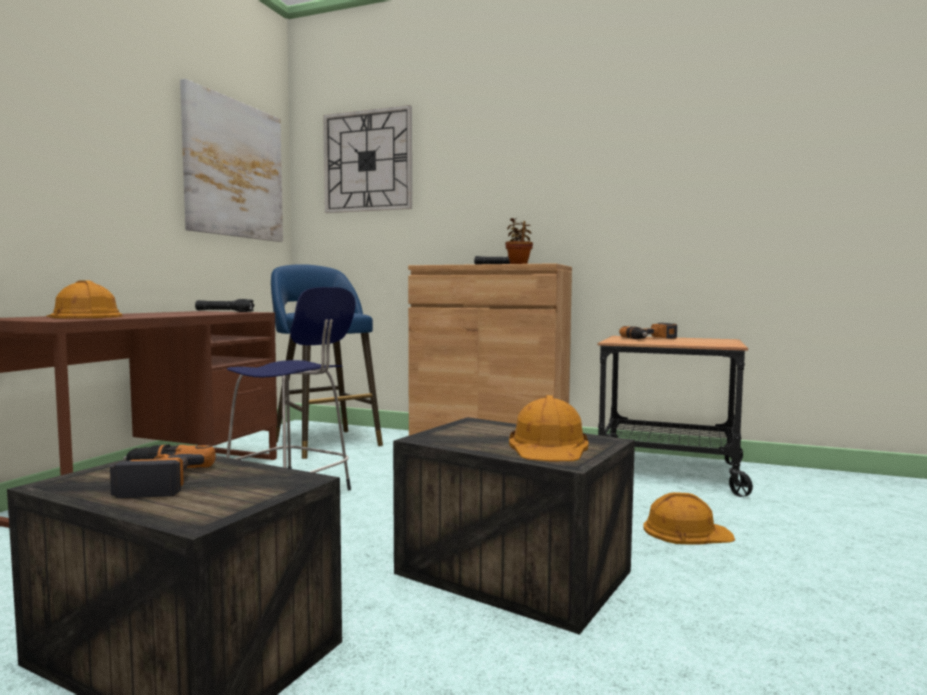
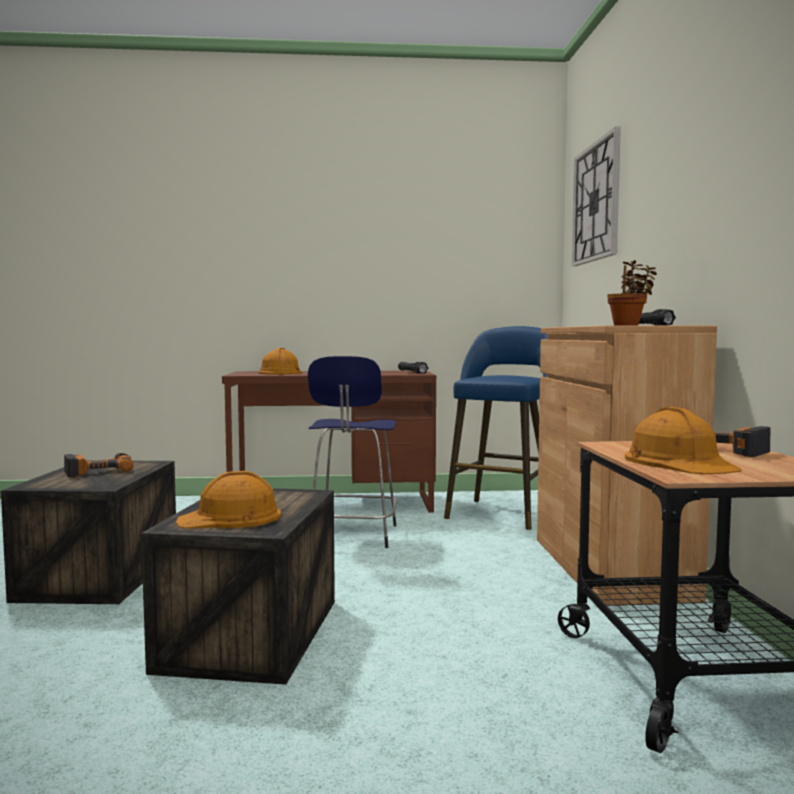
camera: 65 degrees right, 0 degrees up
picture [180,79,283,242] -> none
orange hard hat [643,492,735,545] -> orange hard hat moved to [625,407,741,474]

